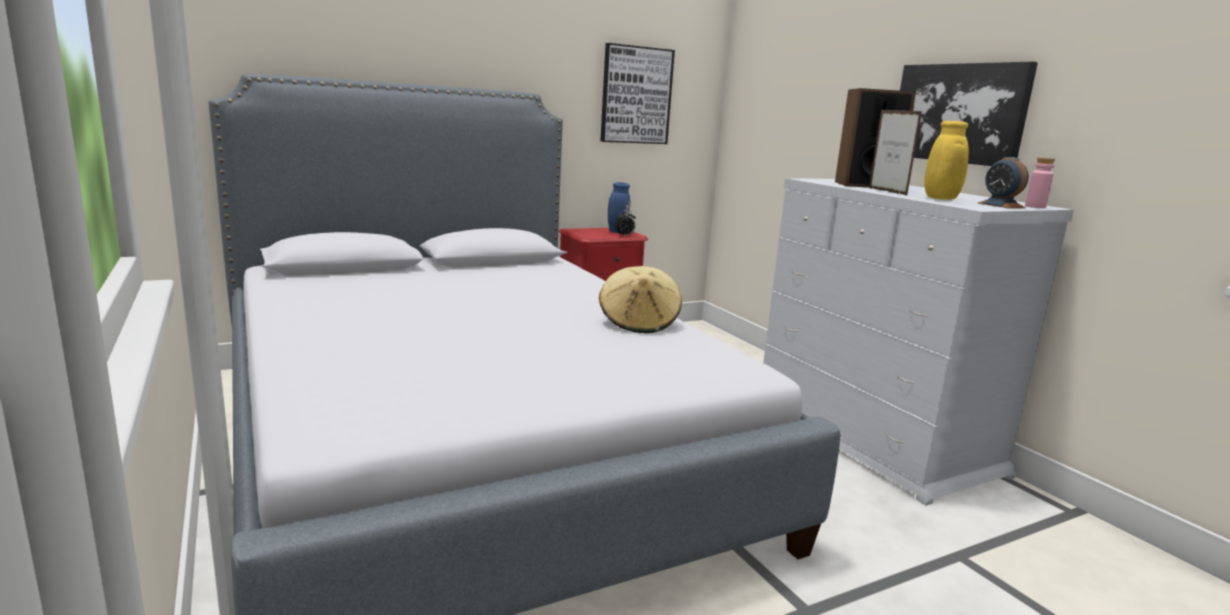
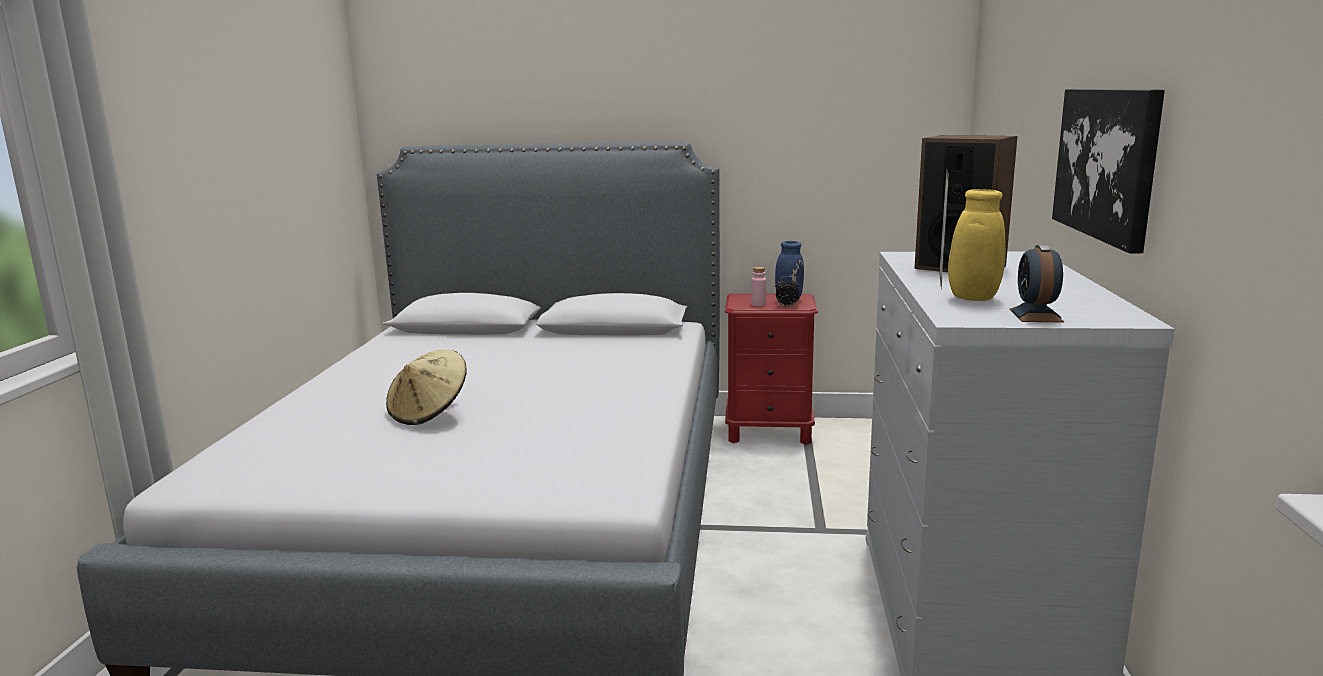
camera: 35 degrees right, 0 degrees up
beige hat [599,266,682,333] -> beige hat moved to [386,350,467,425]
picture [600,43,675,144] -> none
pink bottle [1025,157,1055,208] -> pink bottle moved to [751,267,766,306]

